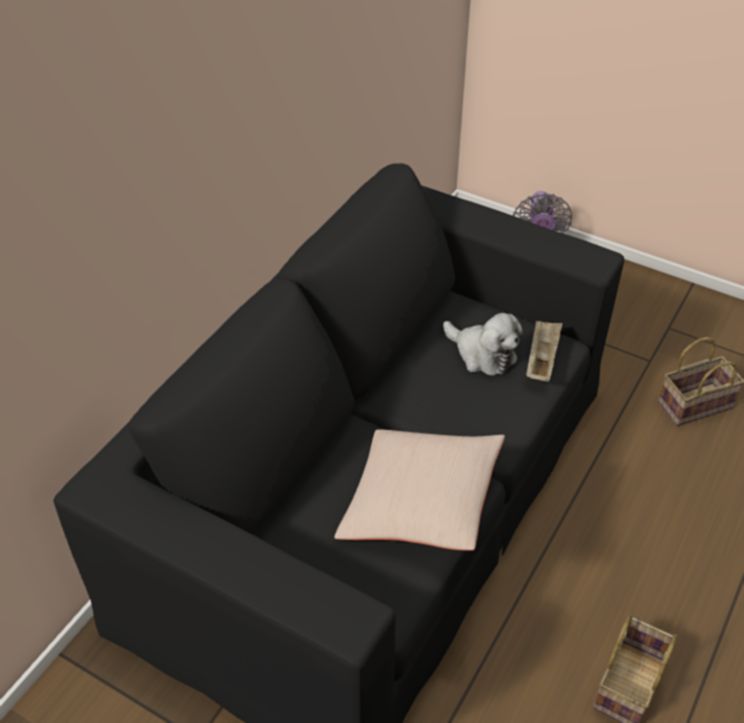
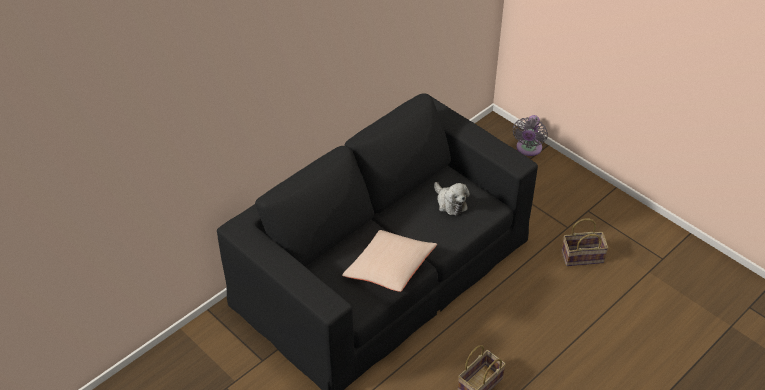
camera: 15 degrees right, 0 degrees up
beige tray [526,320,563,382] -> none

